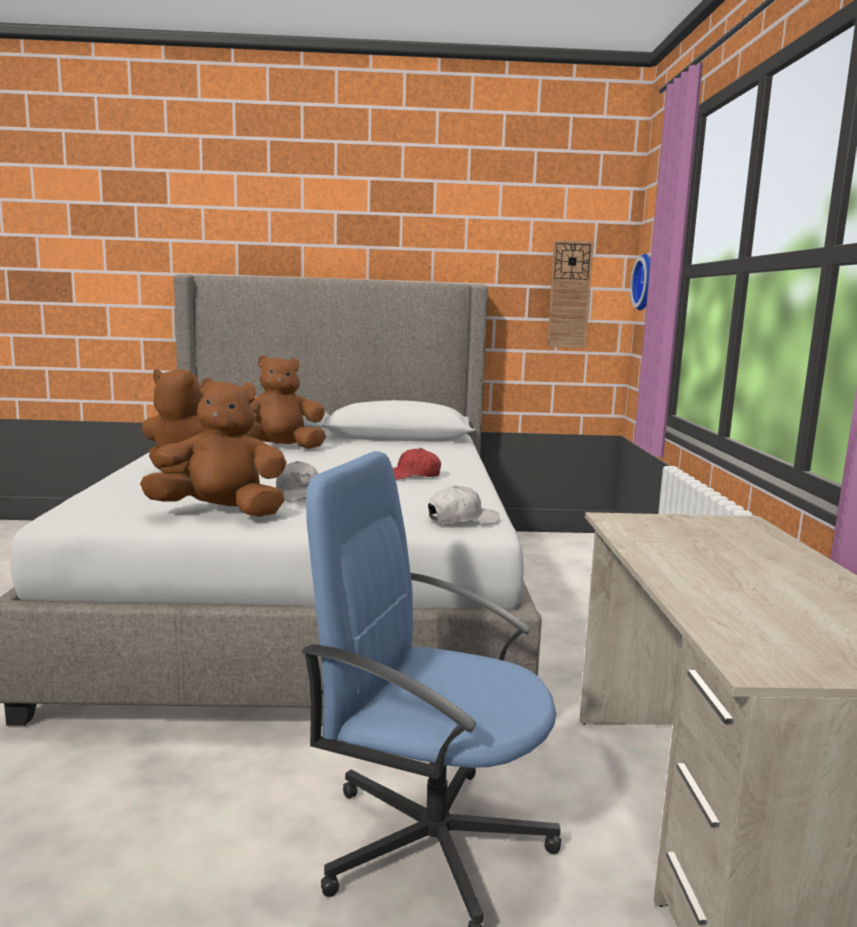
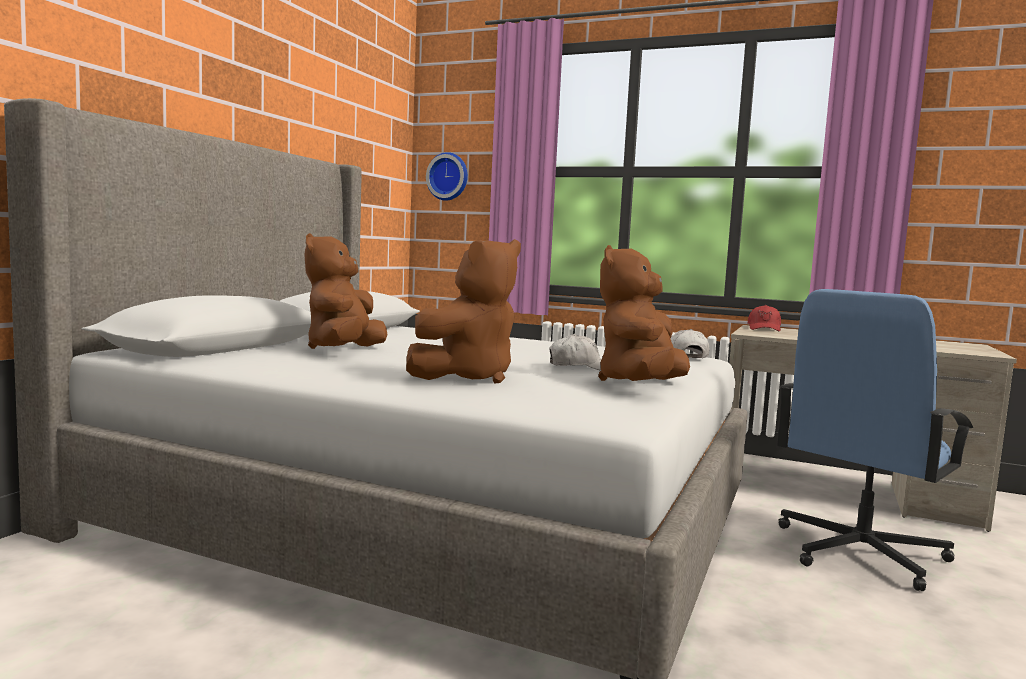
camera: 65 degrees left, 5 degrees down
red cap [393,448,441,480] -> red cap moved to [747,305,781,331]
wall clock [547,240,594,348] -> none

